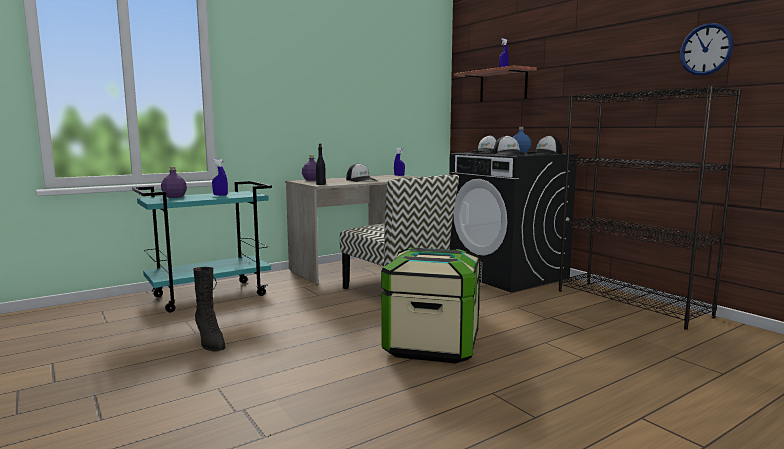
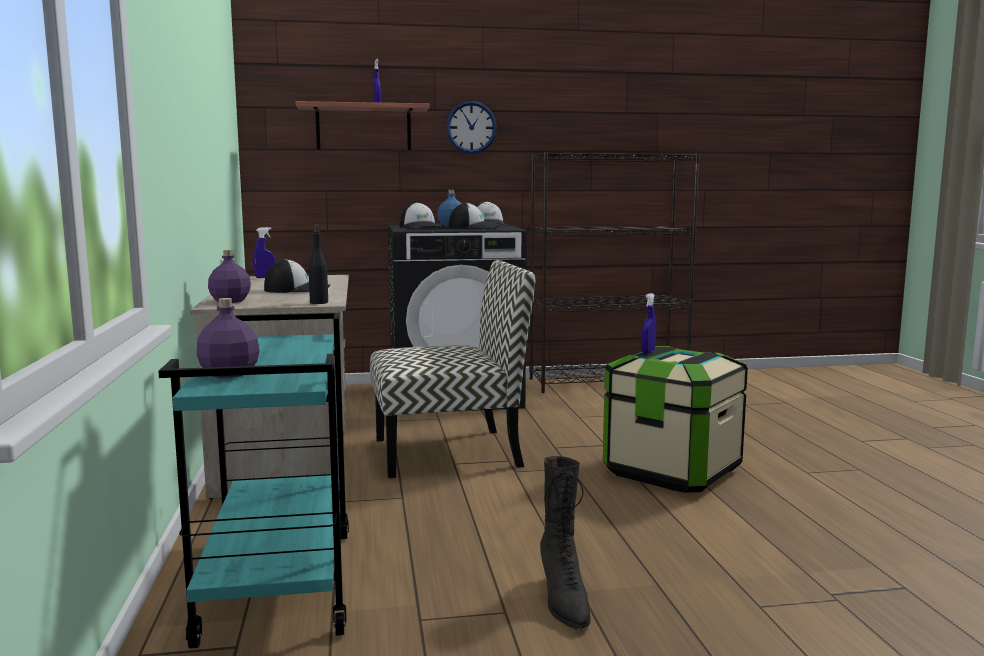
camera: 65 degrees left, 0 degrees up
black boot [193,267,225,352] -> black boot turned 90 degrees clockwise [540,456,591,630]
blue spray bottle [212,159,228,196] -> blue spray bottle moved to [641,293,656,353]
wall clock [680,23,734,76] -> wall clock moved to [446,101,497,154]

